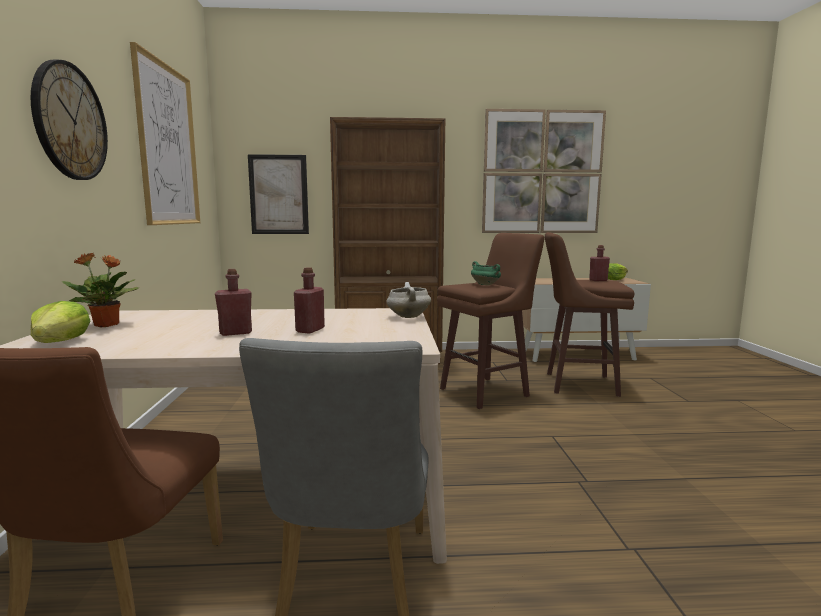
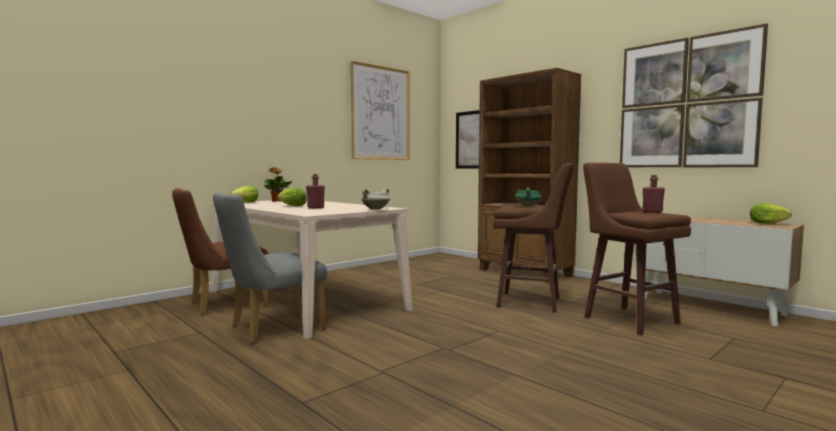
camera: 50 degrees right, 5 degrees down
wall clock [31,60,108,180] -> none
red bottle [215,269,252,336] -> lettuce [277,188,307,206]

